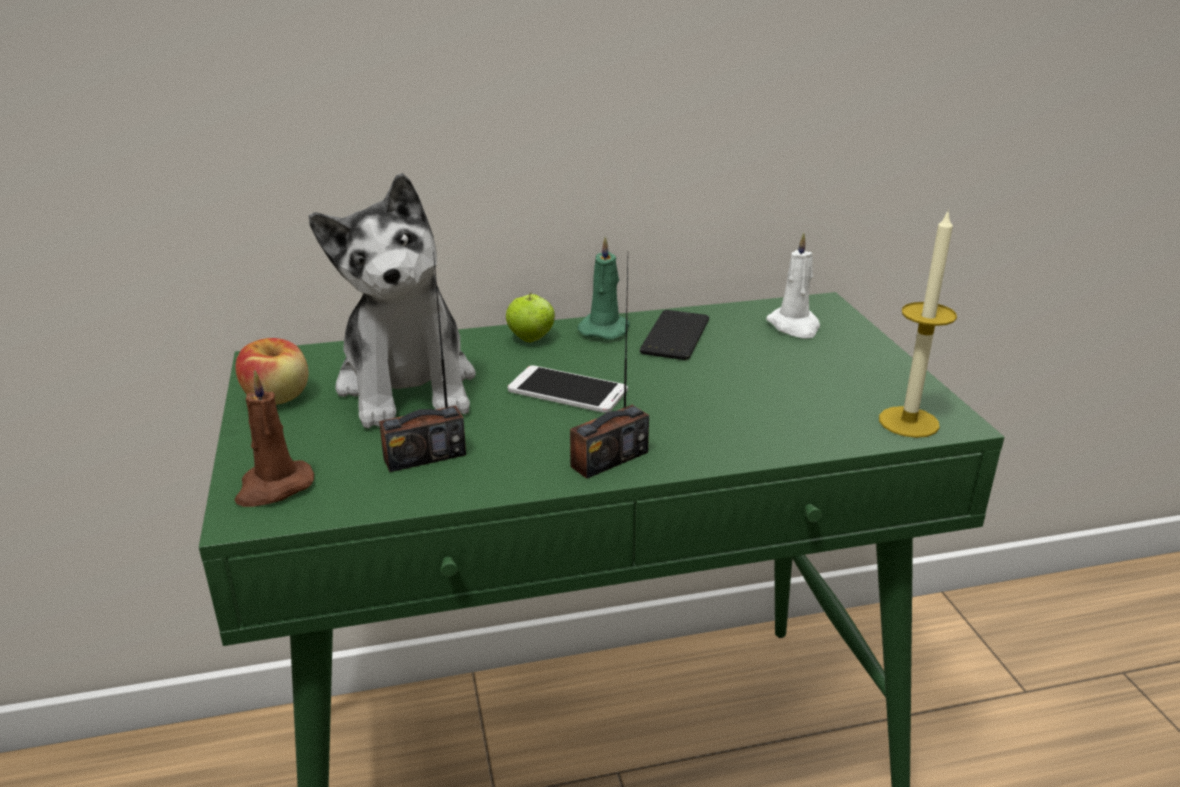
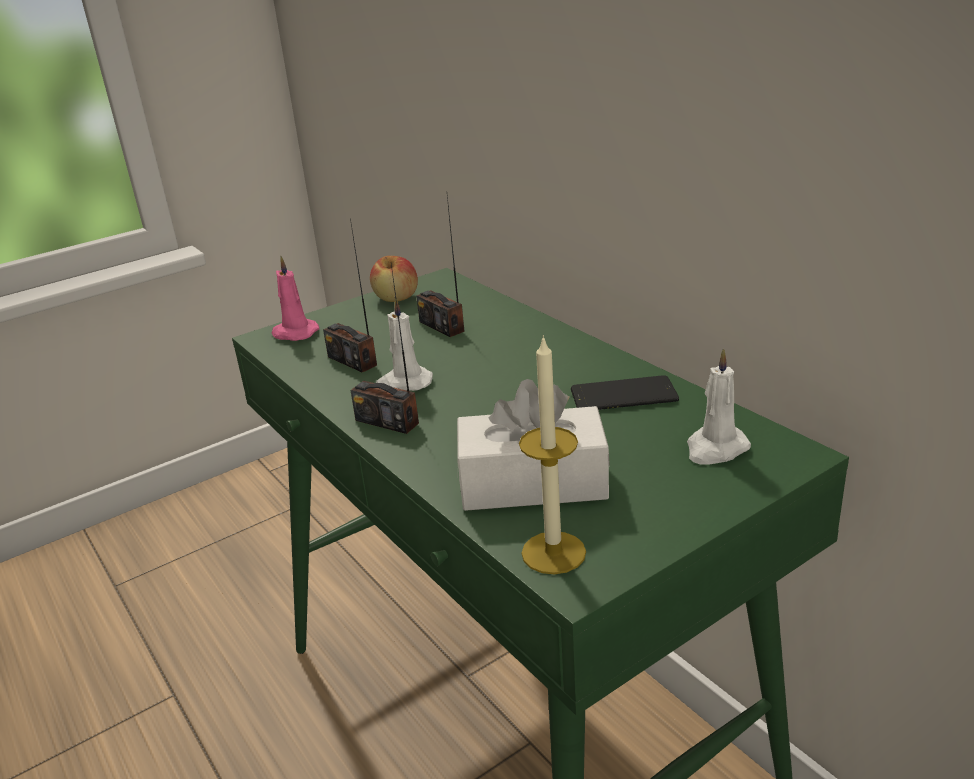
camera: 70 degrees right, 0 degrees up
brown candle [235,370,314,507] -> pink candle [272,256,319,341]
plush toy [309,173,476,428] -> radio [416,196,465,337]
apple [506,293,555,342] -> none
phone [508,365,628,413] -> none
green candle [577,236,630,339] -> none
none -> white candle [376,298,433,391]
none -> white tissue box [457,379,610,511]

